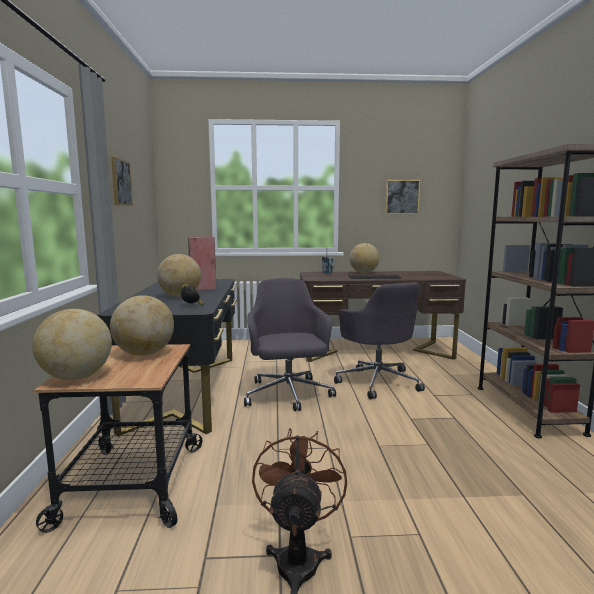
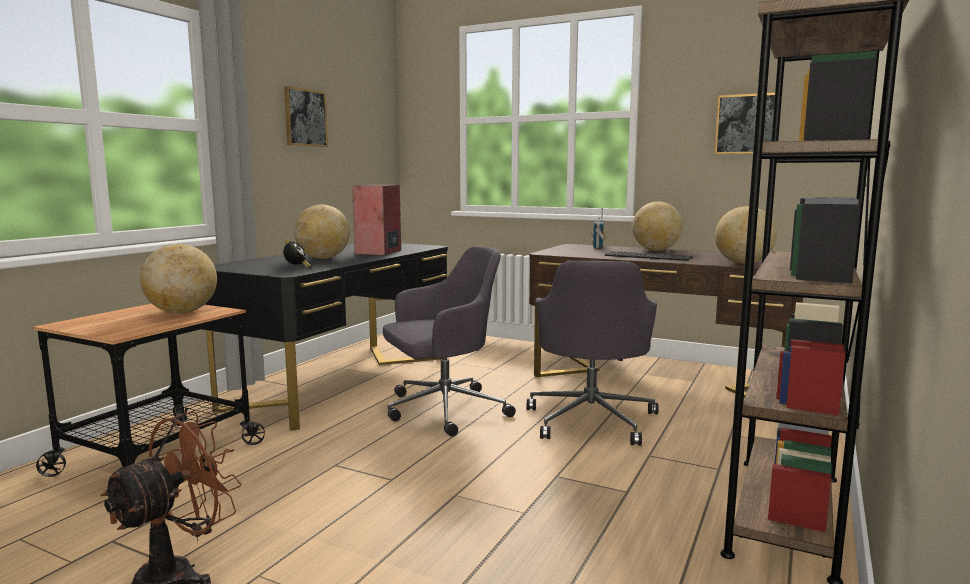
camera: 30 degrees right, 0 degrees up
globe [32,309,112,380] -> globe moved to [715,206,777,264]
grey office chair [244,278,336,411] -> grey office chair turned 45 degrees clockwise [383,246,516,437]

